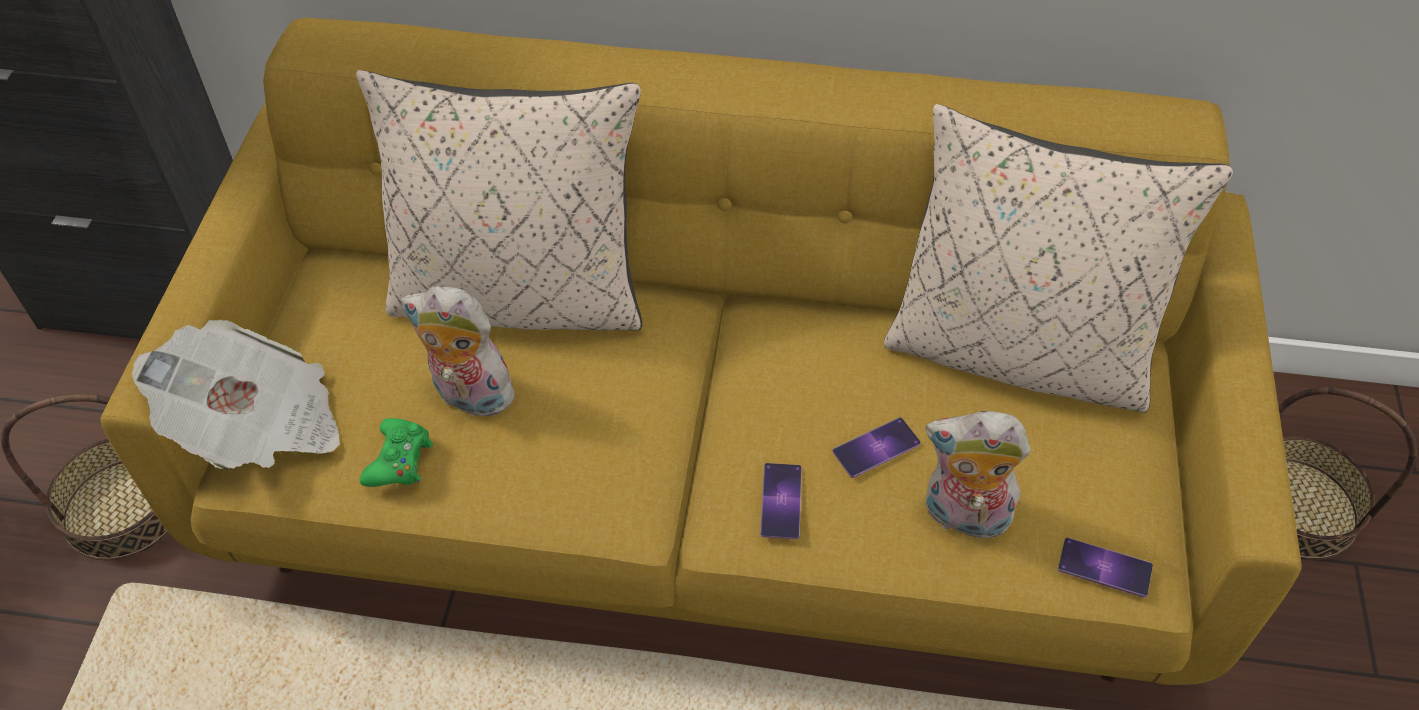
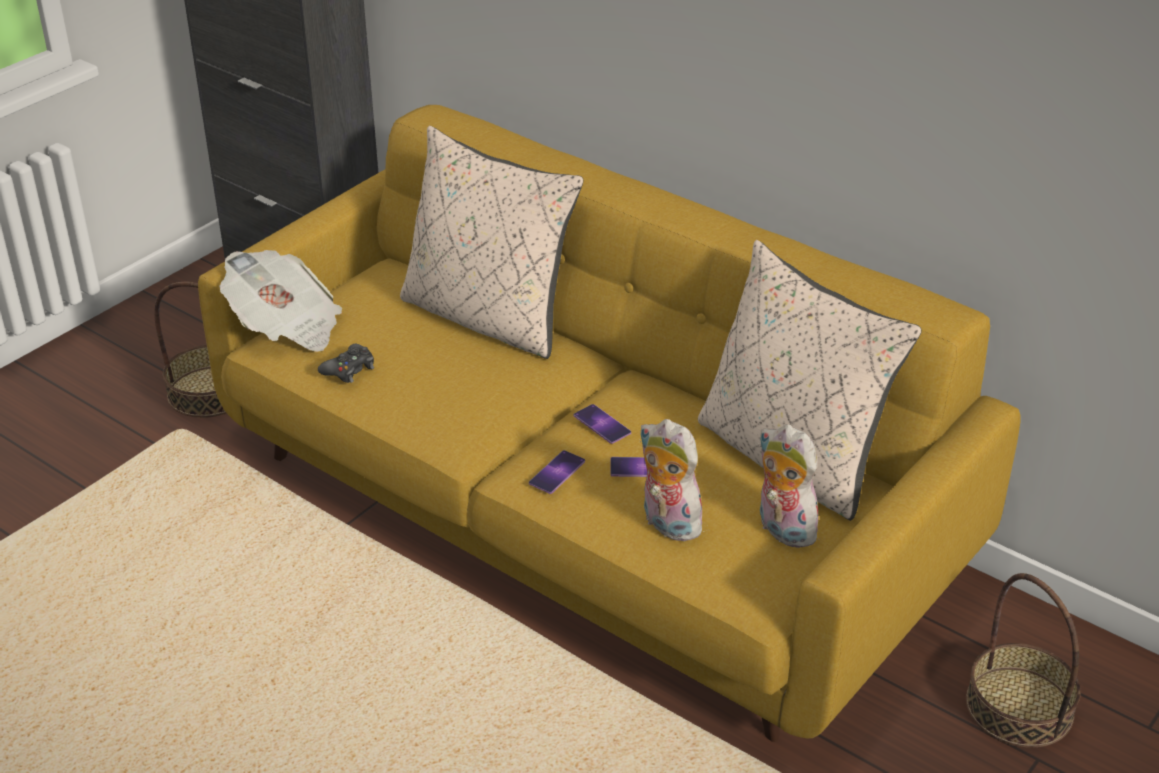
camera: 30 degrees right, 15 degrees down
green game controller [360,418,433,487] -> black game controller [318,344,374,383]
plush toy [401,286,524,421] -> plush toy moved to [759,424,819,548]
phone [1058,538,1153,598] -> phone moved to [573,404,631,444]

